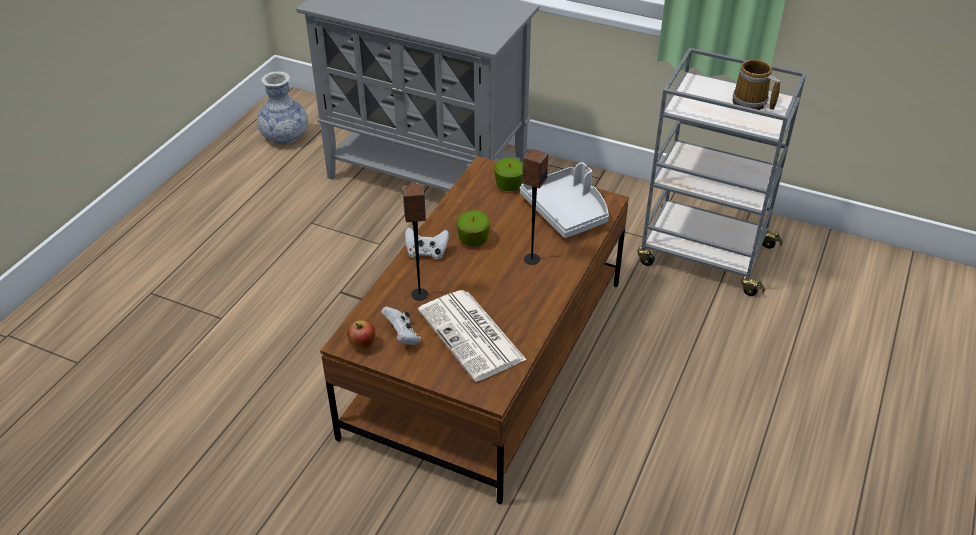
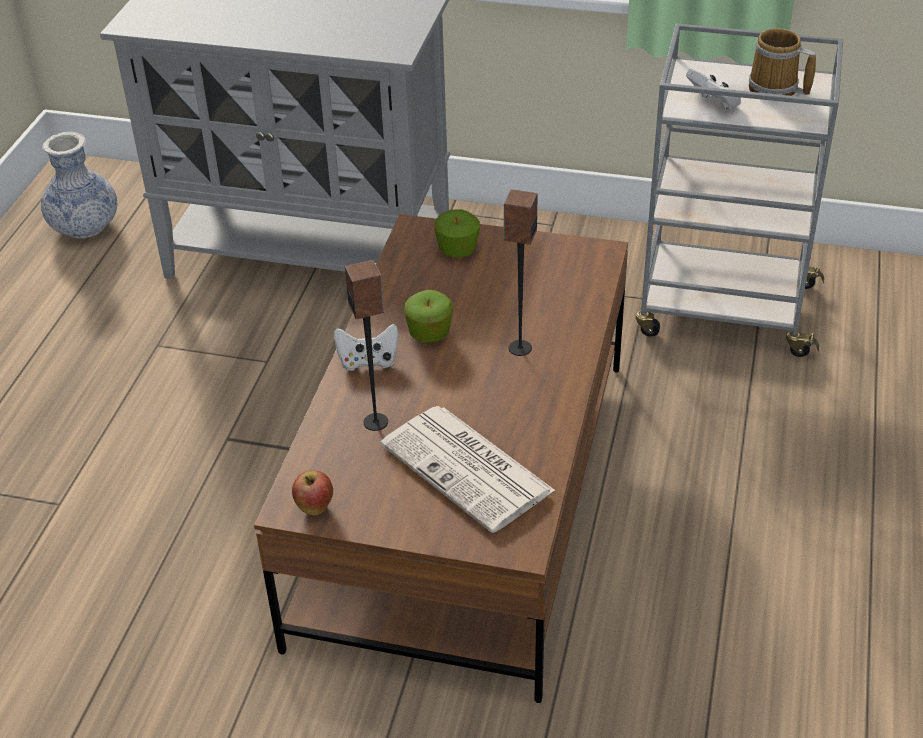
camera: 10 degrees left, 0 degrees up
white game controller [381,307,421,345] -> white game controller moved to [686,69,741,109]
grey tray [520,162,609,238] -> none

